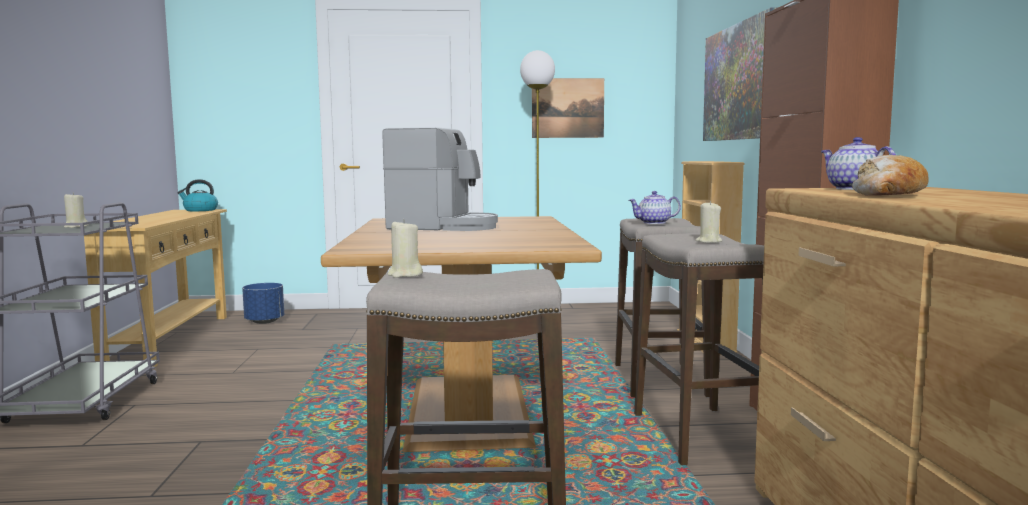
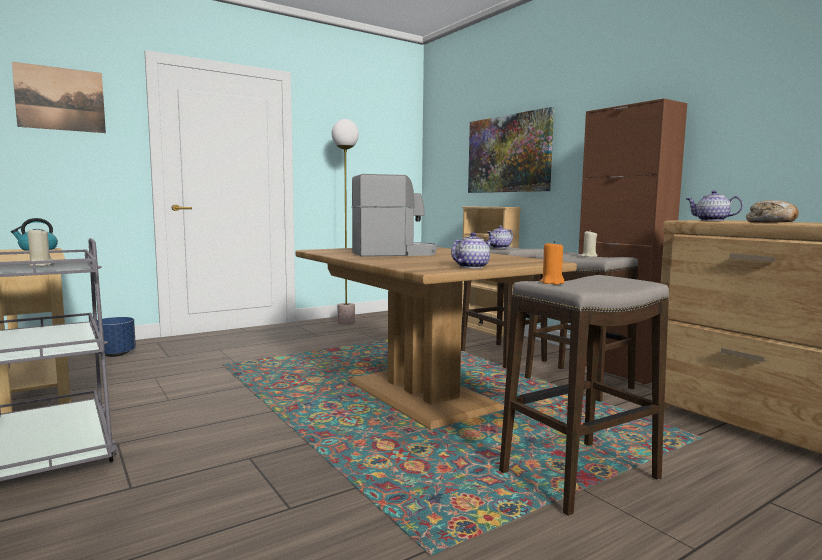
camera: 30 degrees left, 0 degrees up
beige candle [388,219,423,278] -> orange candle [540,241,565,285]
picture [532,78,604,138] -> picture moved to [12,62,106,133]
none -> teapot [451,232,492,268]

